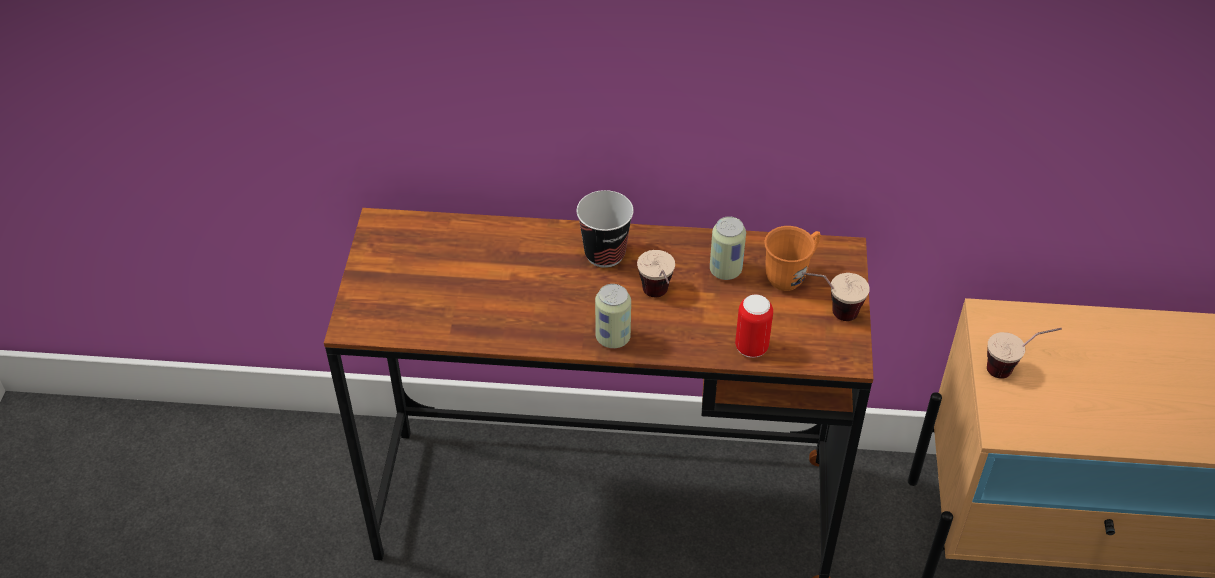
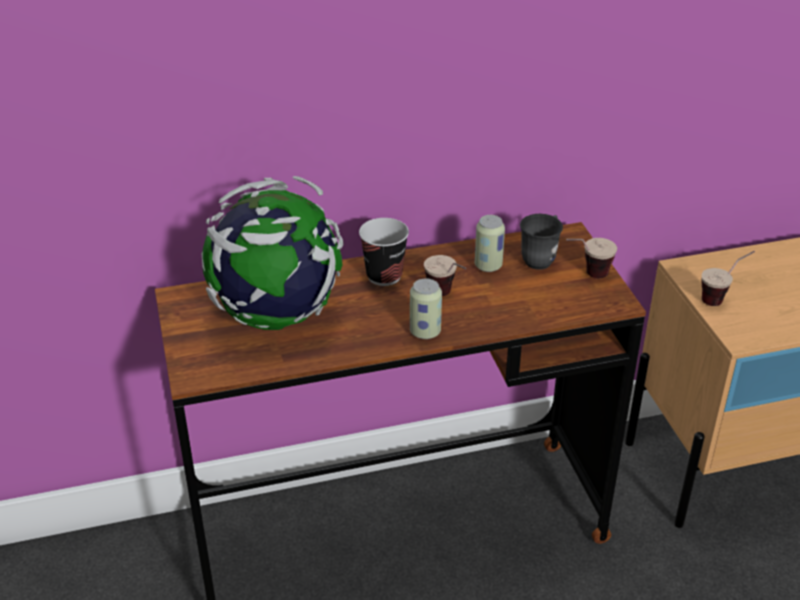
camera: 20 degrees left, 10 degrees down
can [735,294,773,358] -> none
orange mug [764,226,821,291] -> grey mug [520,214,563,270]
none -> globe [202,176,343,330]

